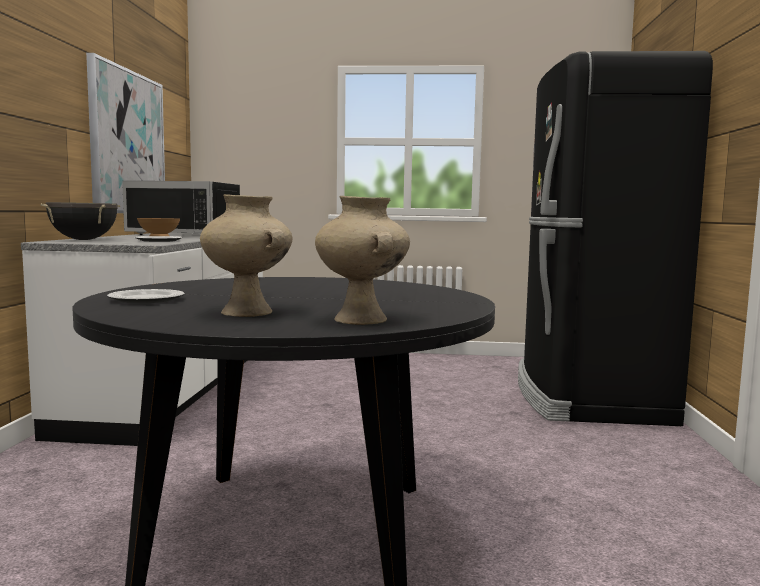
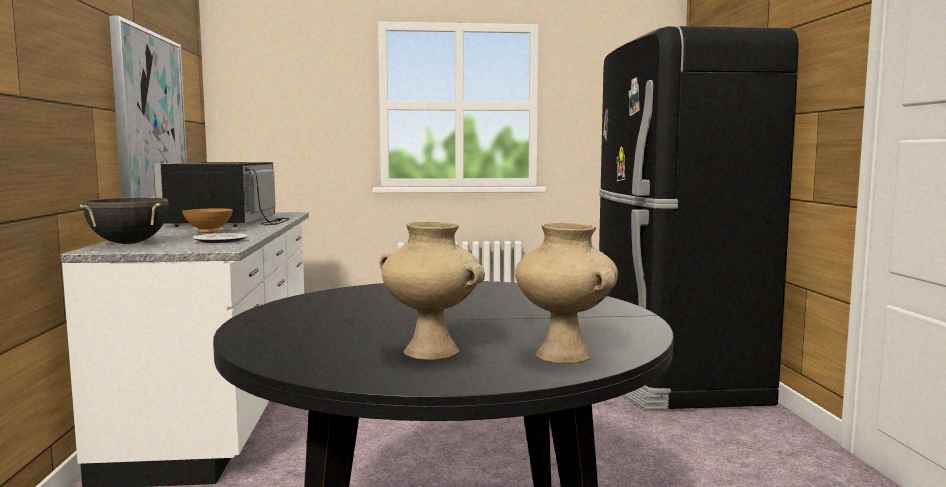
camera: 10 degrees left, 0 degrees up
plate [107,289,184,303] -> none
black microwave [122,180,240,235] -> black microwave turned 90 degrees clockwise [154,162,289,227]

